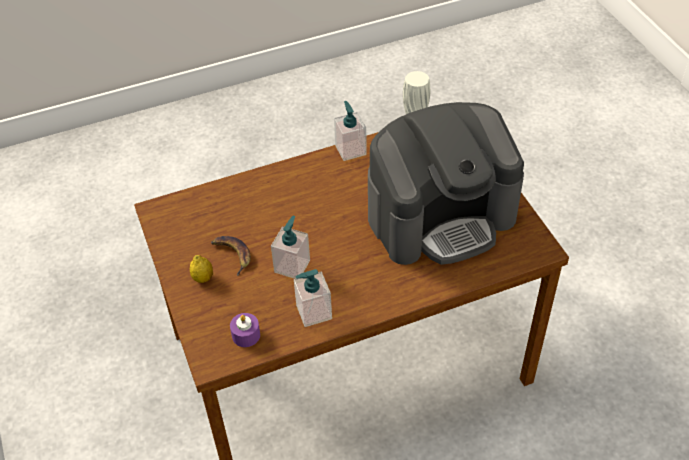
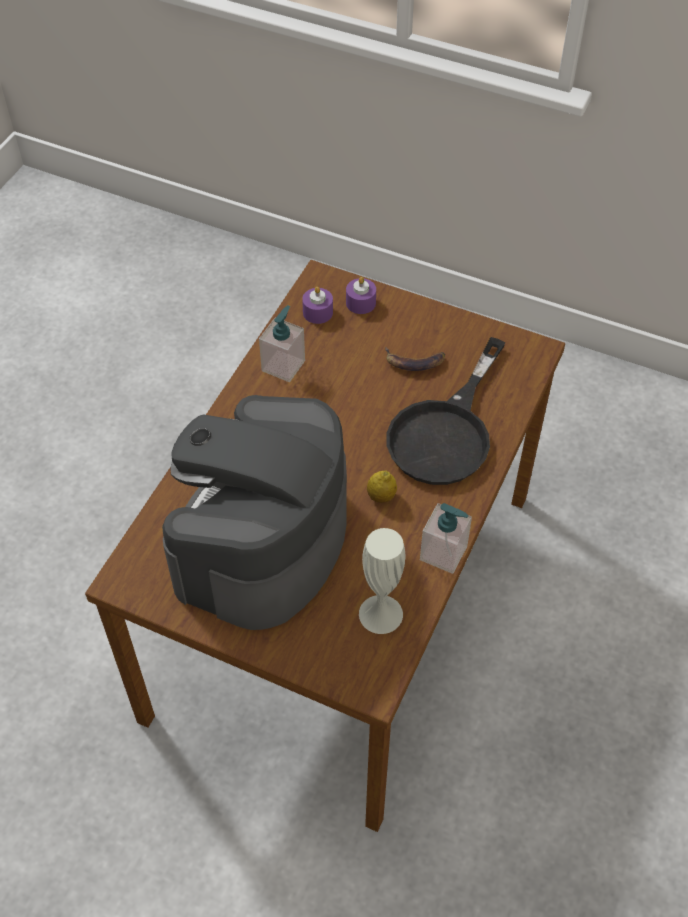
camera: 135 degrees right, 5 degrees up
lemon [190,255,213,283] -> lemon moved to [367,471,397,503]
soap dispenser [271,216,310,279] -> none
none -> purple candle [346,277,376,314]
none -> black frying pan [386,337,505,485]

